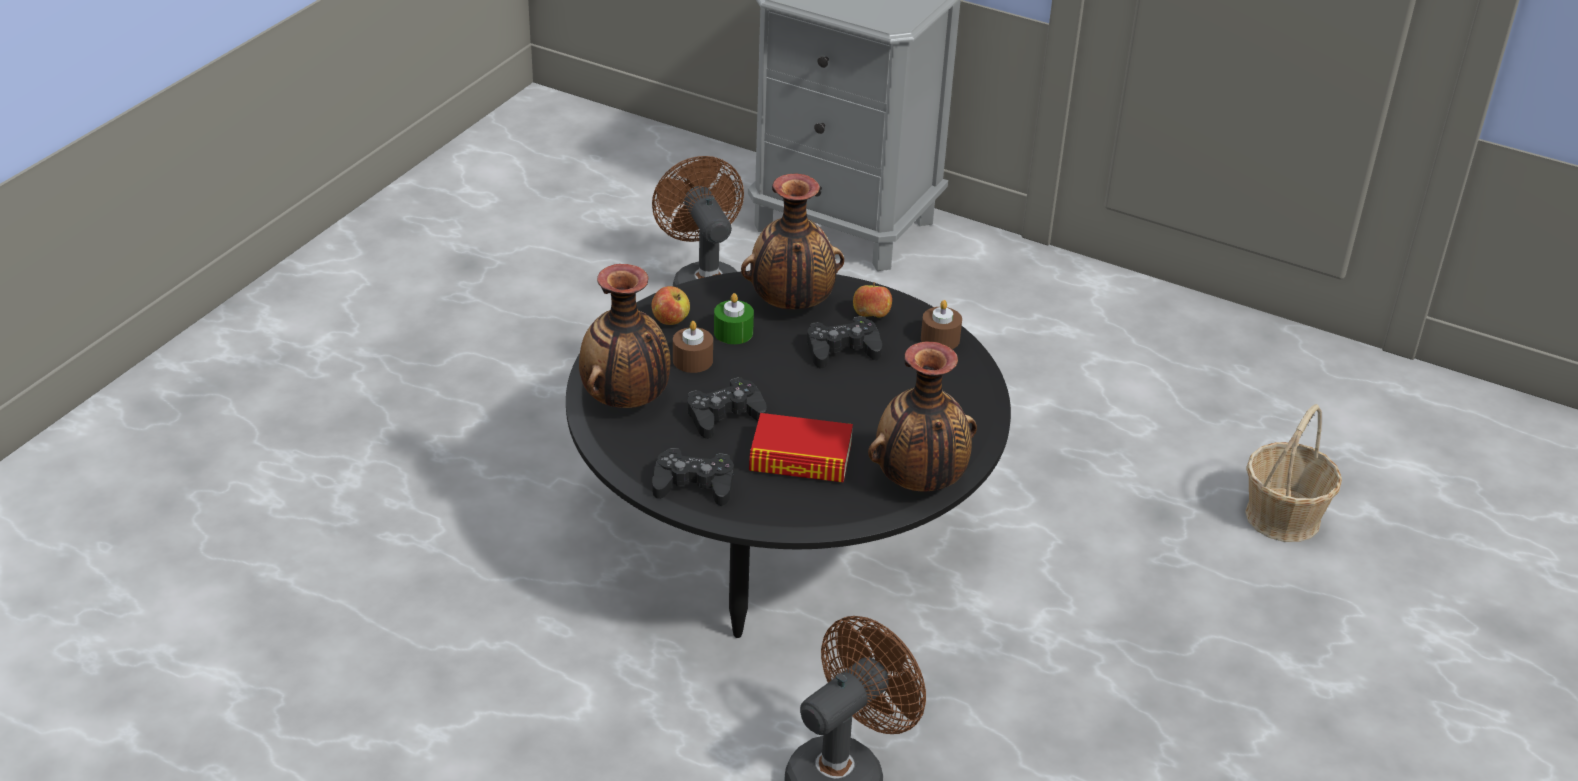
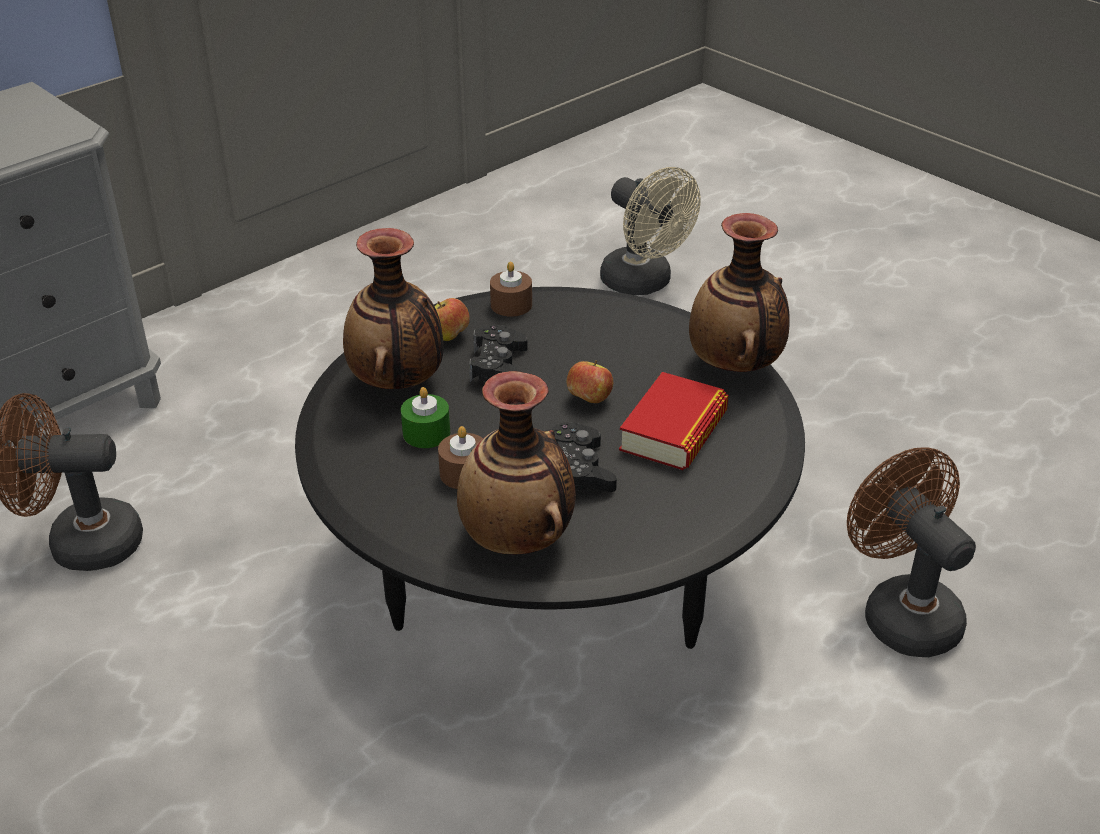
camera: 70 degrees left, 0 degrees up
apple [652,286,690,325] -> apple moved to [567,360,613,403]
black game controller [652,448,734,506] -> none
basket [1245,404,1342,542] -> beige fan [600,167,701,295]

